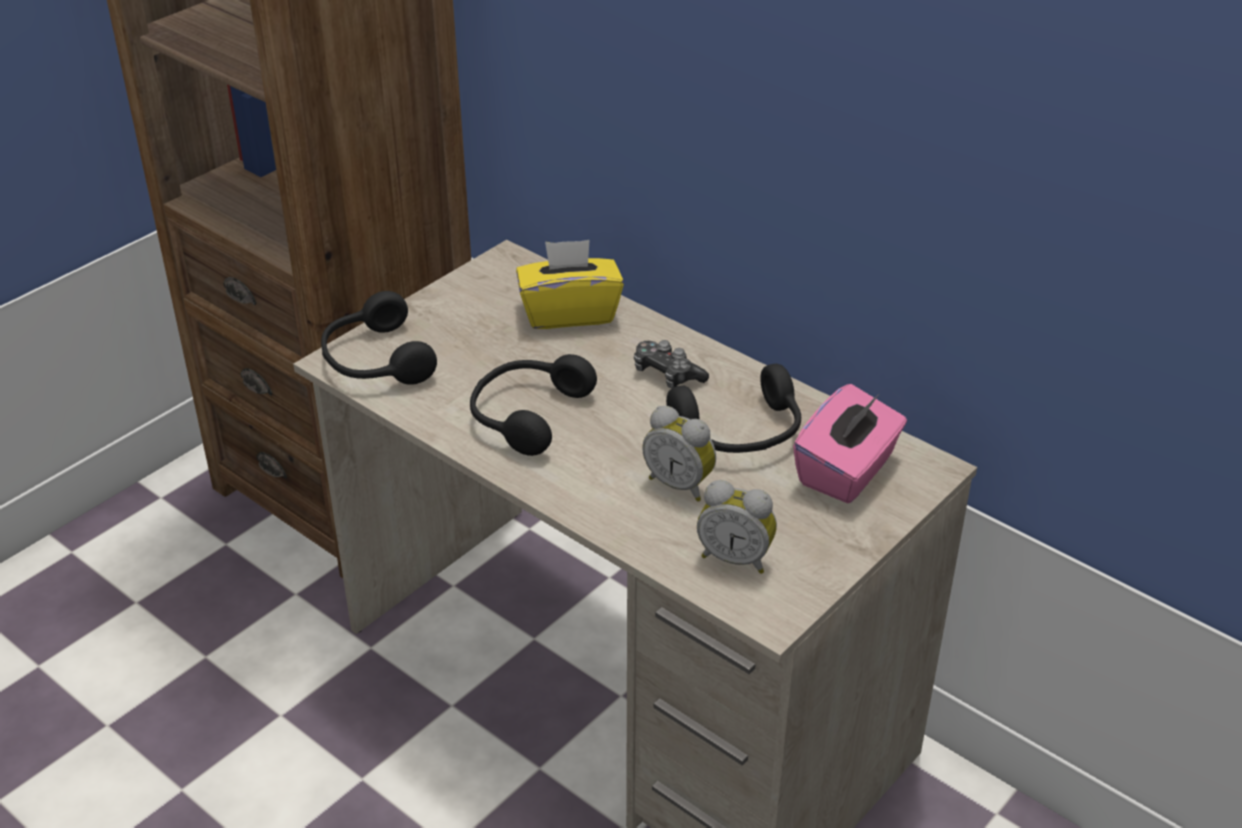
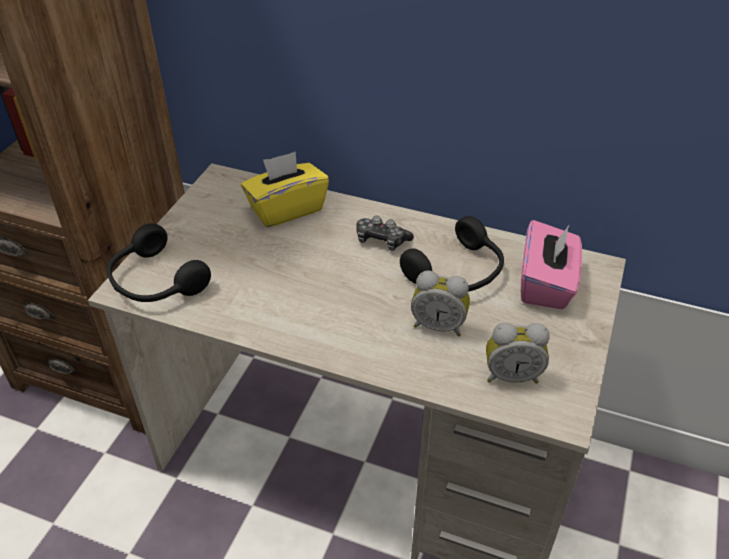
camera: 20 degrees left, 5 degrees up
black headphones [470,354,597,456] -> none

